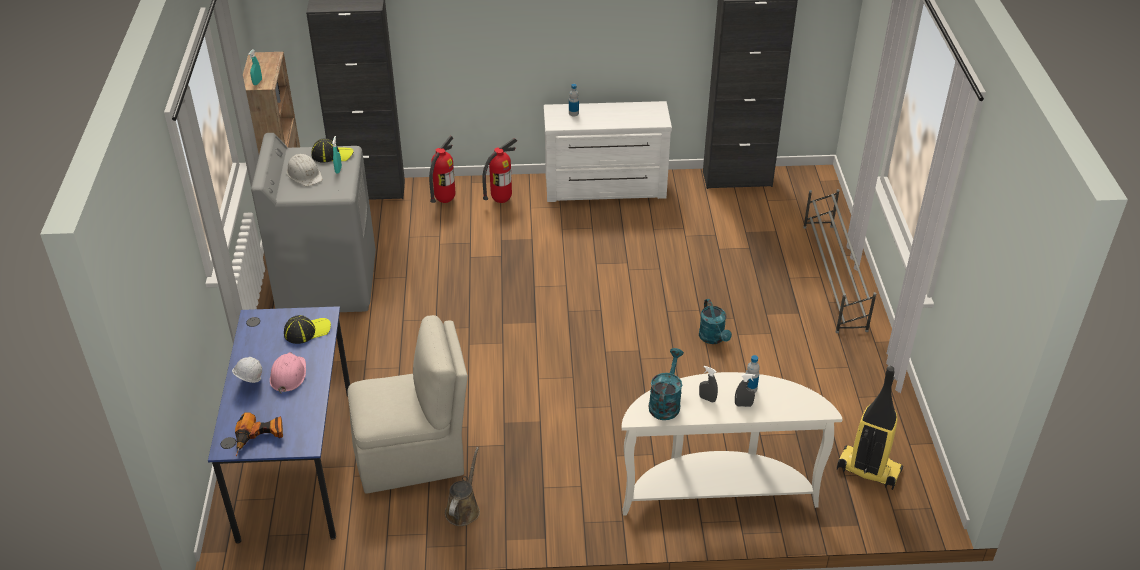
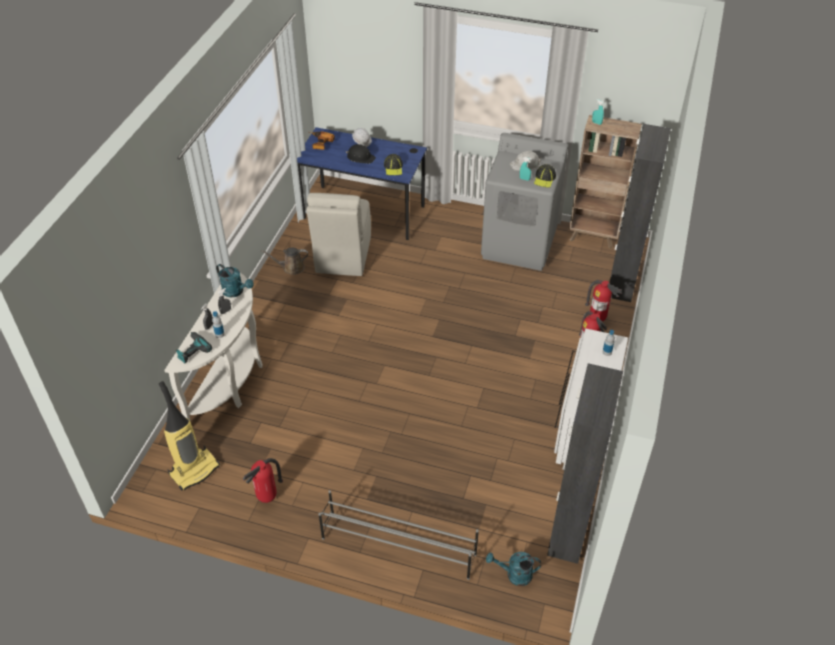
camera: 110 degrees right, 5 degrees up
pink hard hat [270,352,306,394] -> black hard hat [346,144,376,164]
brown watering can [445,447,480,526] -> brown watering can turned 135 degrees clockwise [261,248,308,275]
turquoise watering can [699,299,732,344] -> turquoise watering can moved to [486,552,541,586]
none -> power drill [176,332,212,363]
none -> fire extinguisher [243,458,283,503]

